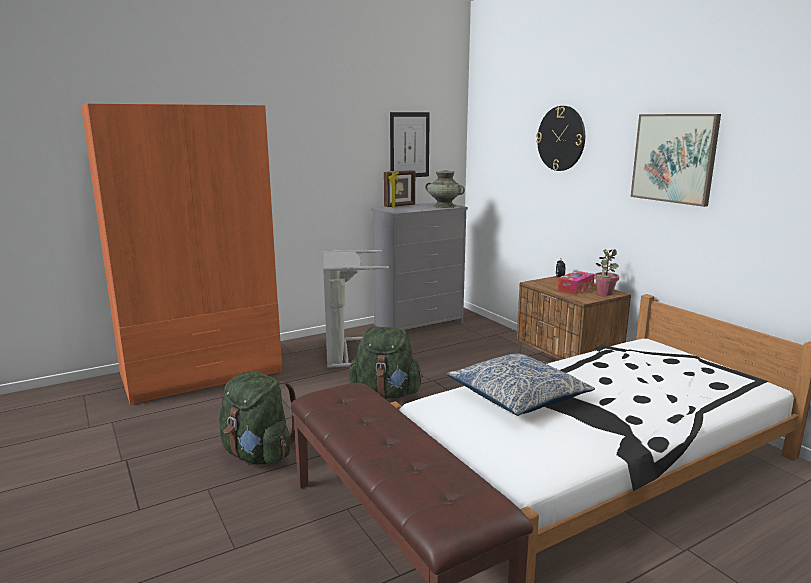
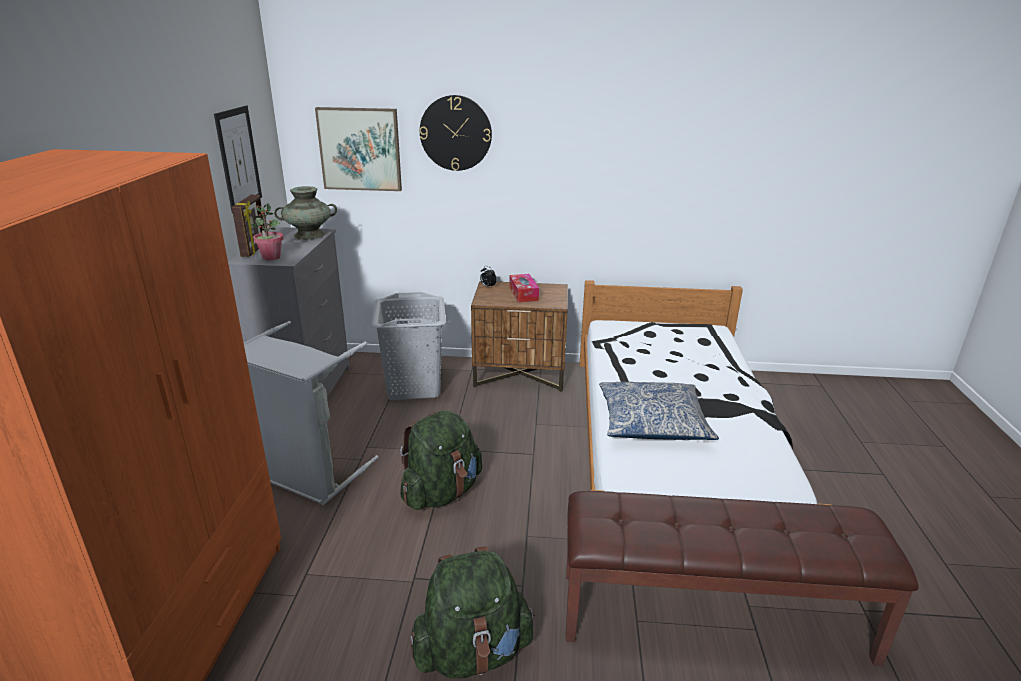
camera: 55 degrees left, 10 degrees up
potted plant [594,249,619,296] -> potted plant moved to [251,203,284,260]
picture [631,114,721,207] -> picture moved to [315,107,402,191]
none -> grey laundry basket [371,292,446,400]

